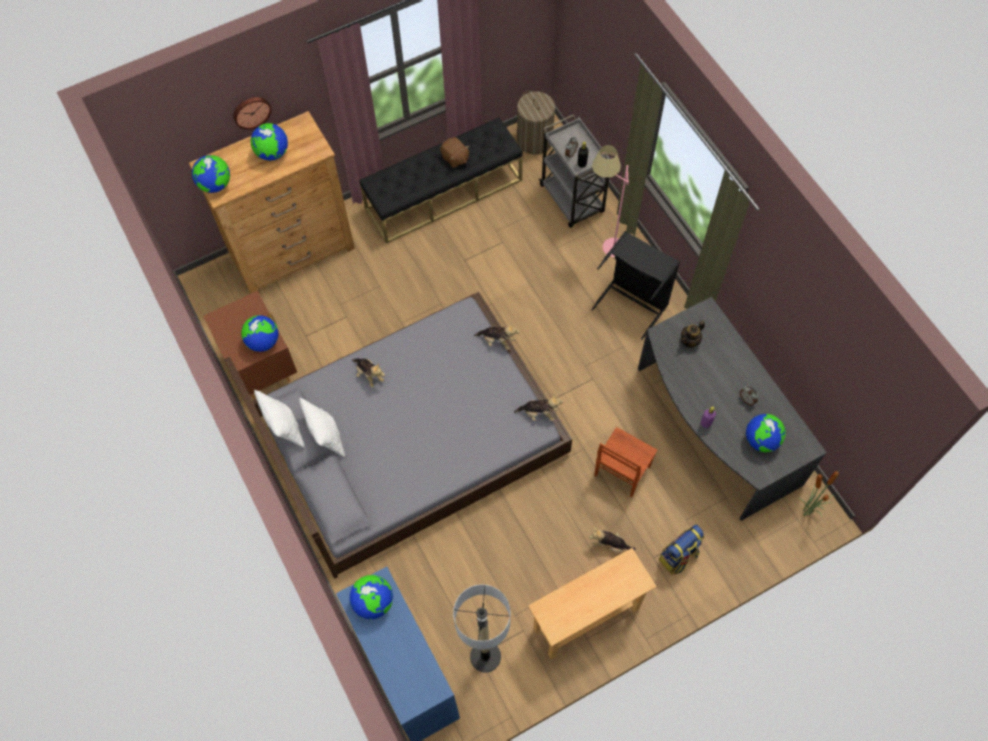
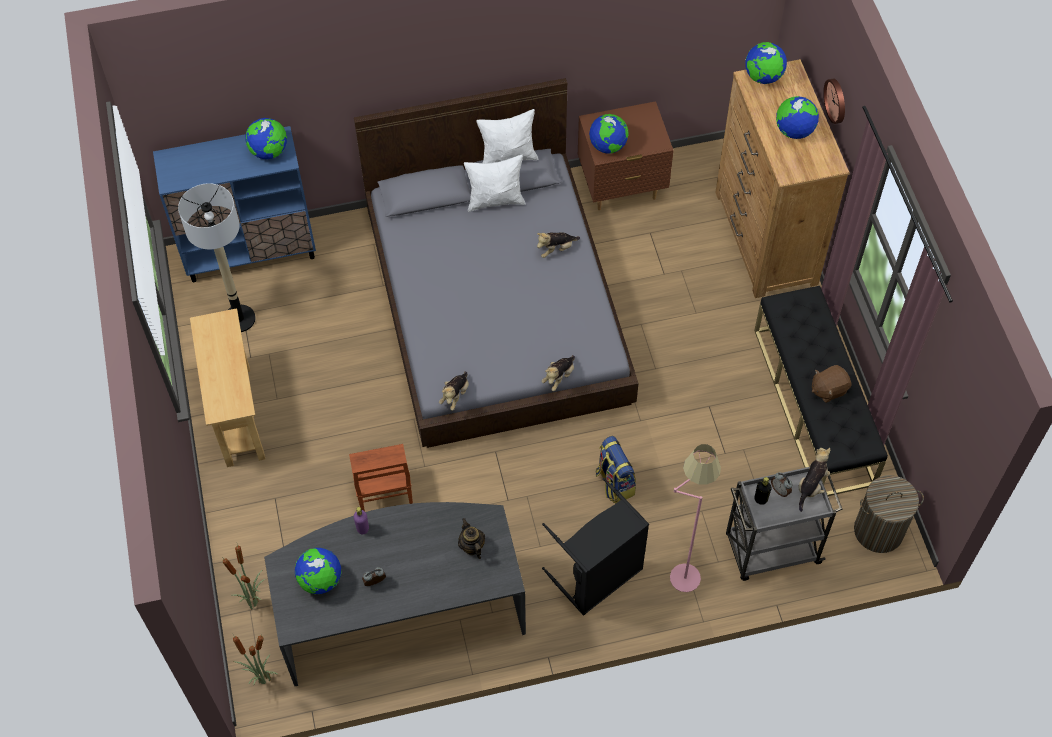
camera: 105 degrees right, 5 degrees down
plush toy [589,528,636,553] -> plush toy moved to [798,448,830,512]
brown chair [594,427,657,497] -> brown chair turned 150 degrees counterclockwise [349,444,413,511]
backpack [659,525,705,574] -> backpack moved to [595,436,636,503]
none -> potted plant [222,544,265,610]

